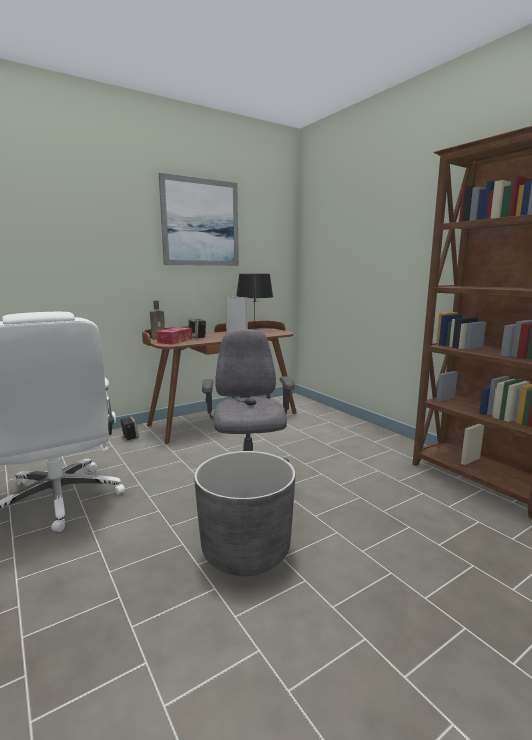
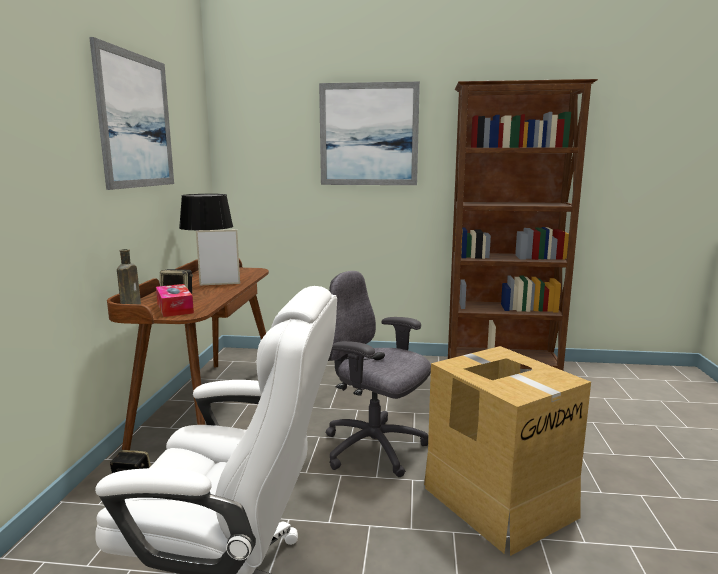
camera: 50 degrees left, 0 degrees up
grey planter [194,451,295,576] -> cardboard box [424,346,591,556]
none -> picture [319,82,420,185]

